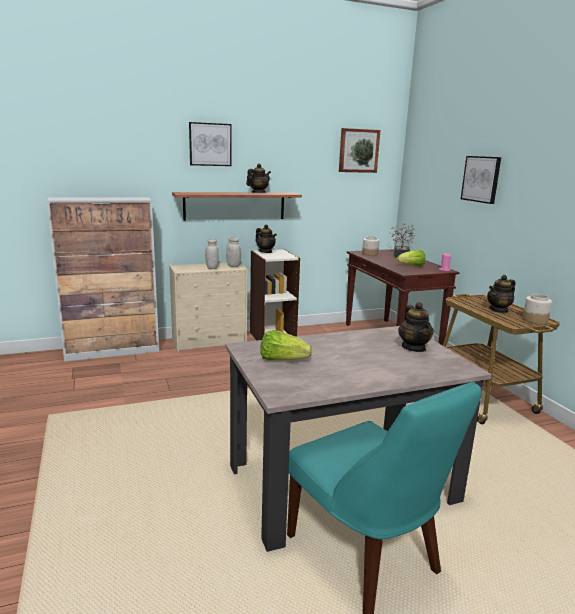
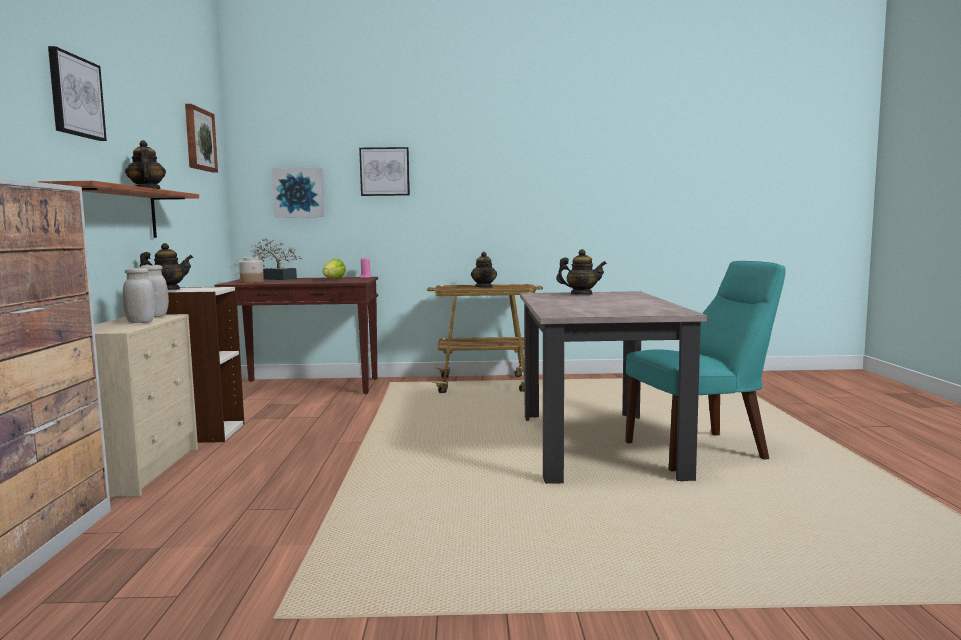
camera: 70 degrees left, 10 degrees down
lettuce [260,330,312,360] -> none
jar [522,294,552,324] -> none
none -> picture [272,168,324,218]

